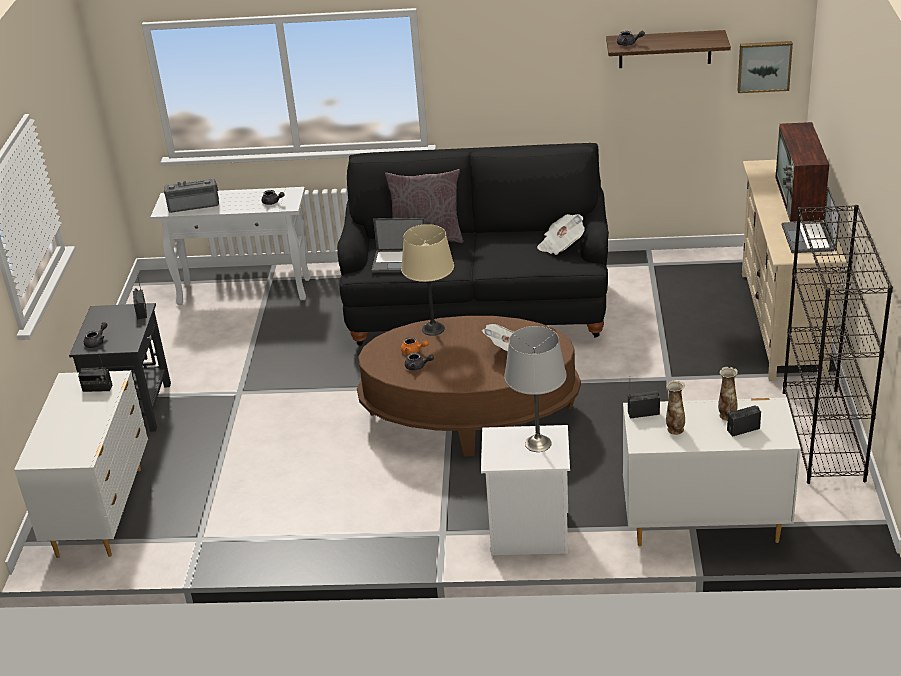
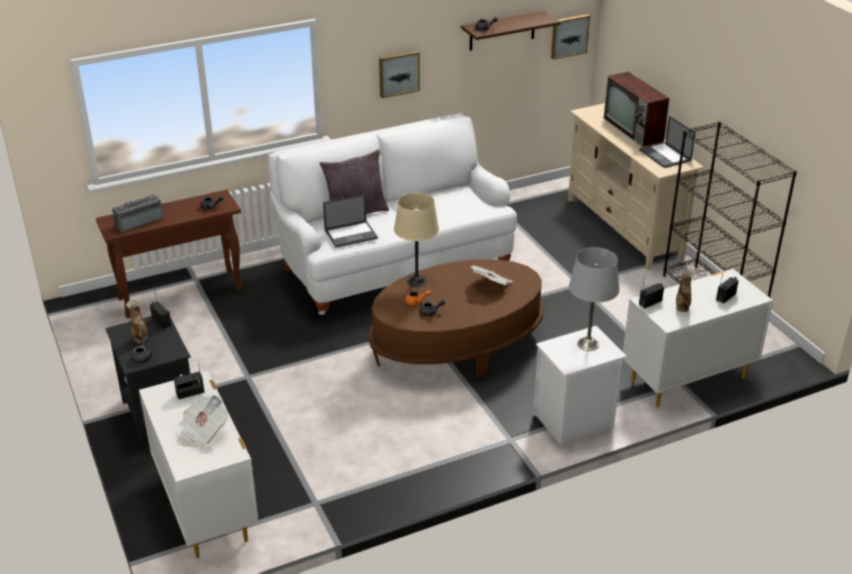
camera: 30 degrees left, 0 degrees up
white console table [150,187,311,305] -> brown console table [96,189,243,318]
black sofa [337,143,609,346] -> white sofa [267,113,517,315]
newspaper [537,214,585,255] -> newspaper moved to [176,395,228,449]
vase [718,367,738,421] -> vase moved to [126,300,147,343]
none -> picture [379,51,420,98]

